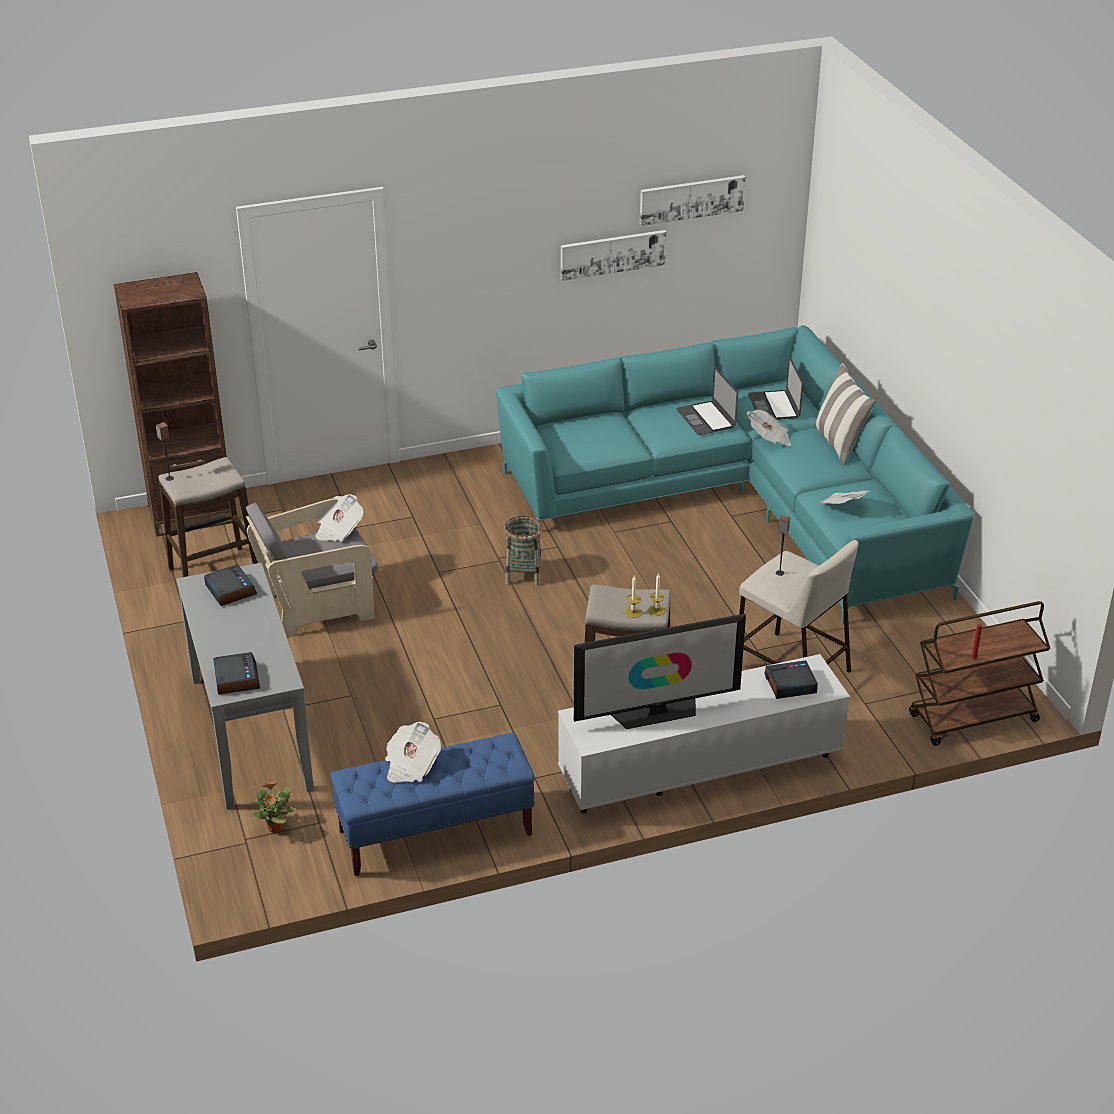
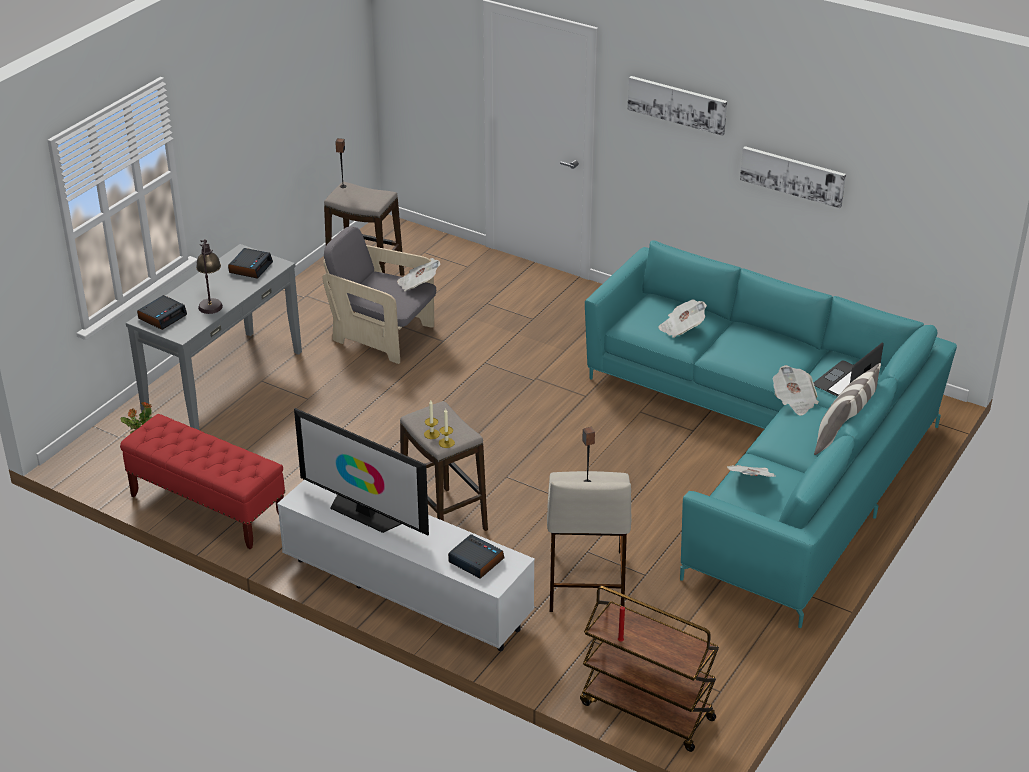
camera: 50 degrees right, 0 degrees up
brown bookcase [114,272,232,537] -> none
blue bench [331,732,535,876] -> red bench [120,414,285,549]
newspaper [385,722,441,783] -> newspaper moved to [658,299,707,338]
basket [504,516,542,586] -> none
picture [640,175,746,226] -> picture moved to [628,76,727,136]
laptop [676,367,738,435] -> none
none -> table lamp [196,239,223,314]

